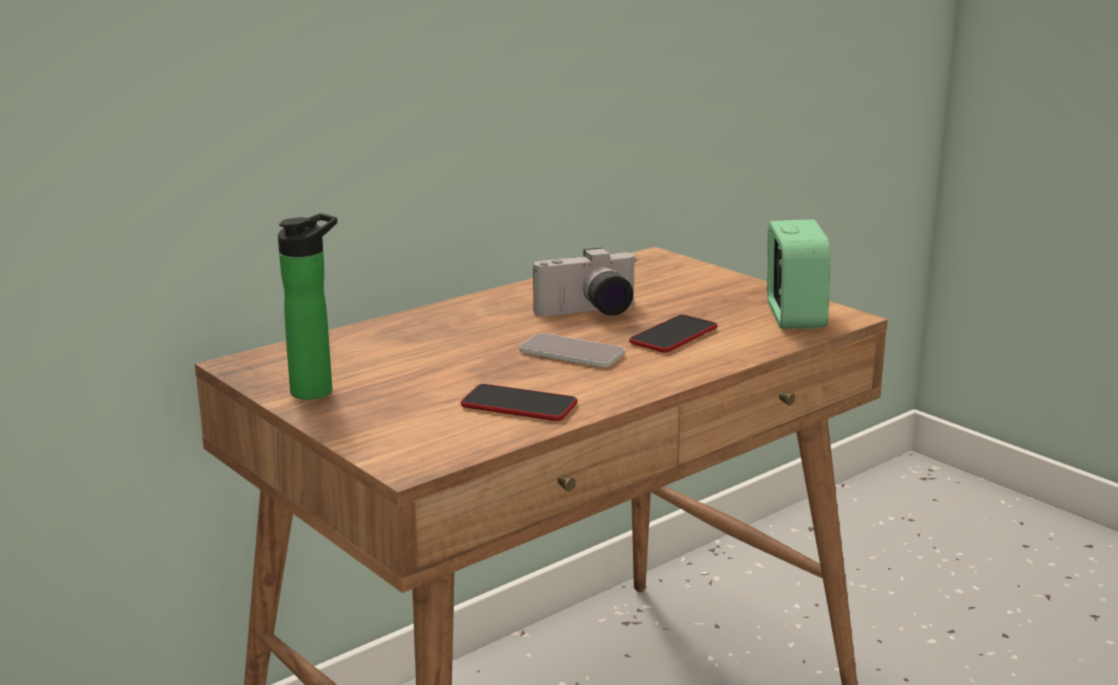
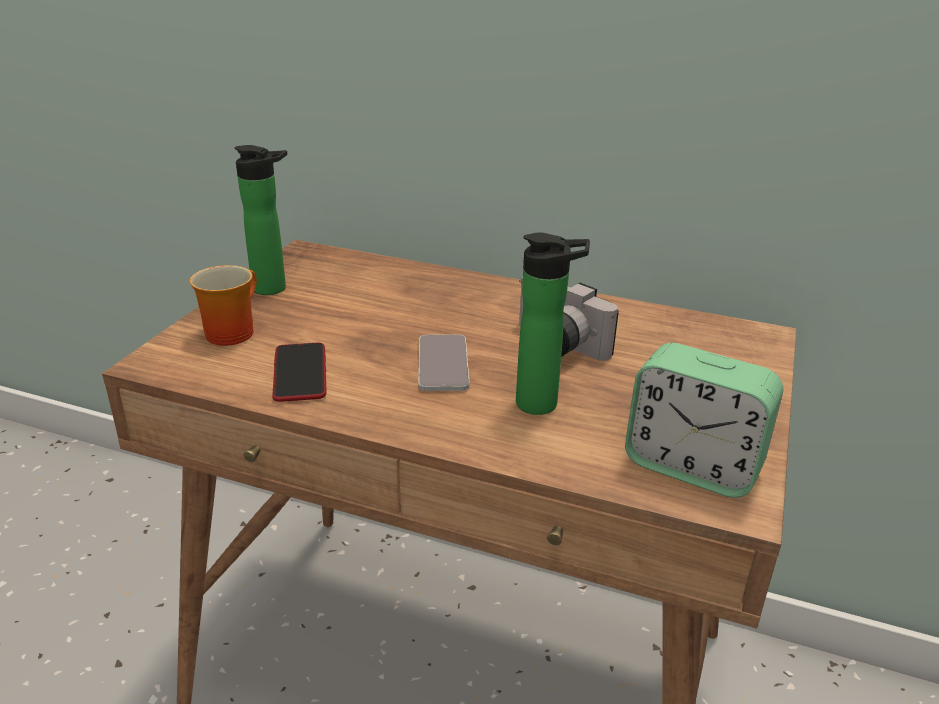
camera: 60 degrees right, 10 degrees up
phone [629,315,717,352] -> bottle [516,233,590,415]
alarm clock [767,219,831,328] -> alarm clock turned 60 degrees clockwise [625,343,783,498]
none -> mug [190,265,257,346]

